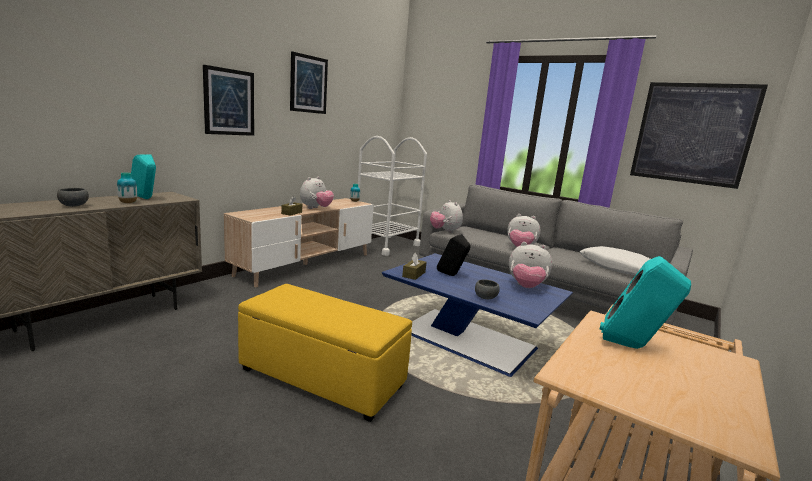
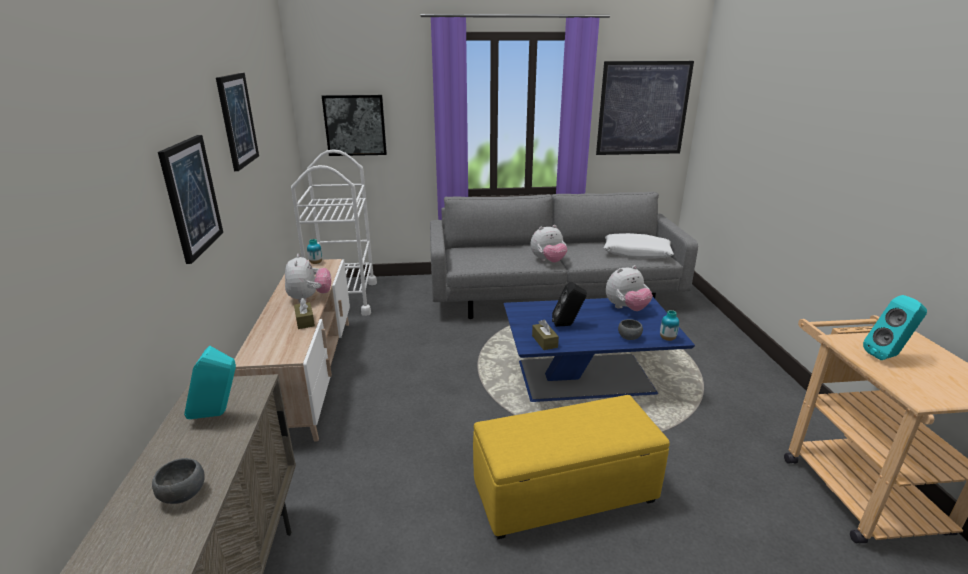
camera: 40 degrees left, 10 degrees up
vase [117,173,137,203] -> vase moved to [660,310,679,341]
plush toy [430,200,463,233] -> none
none -> picture [322,95,387,156]

